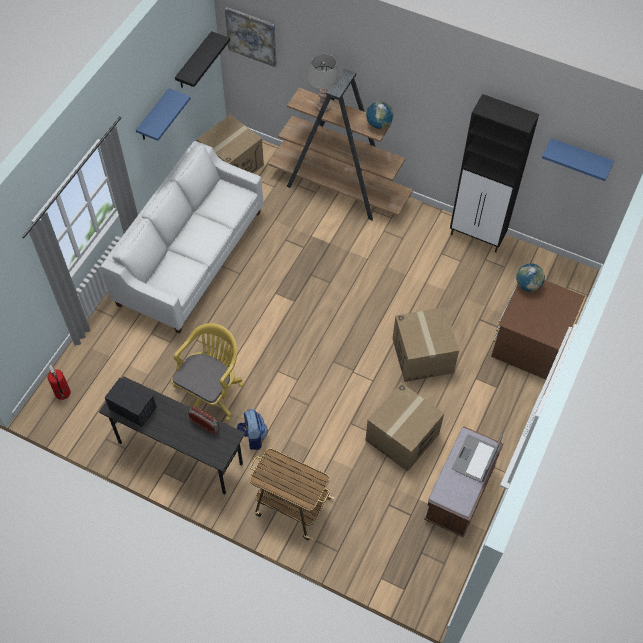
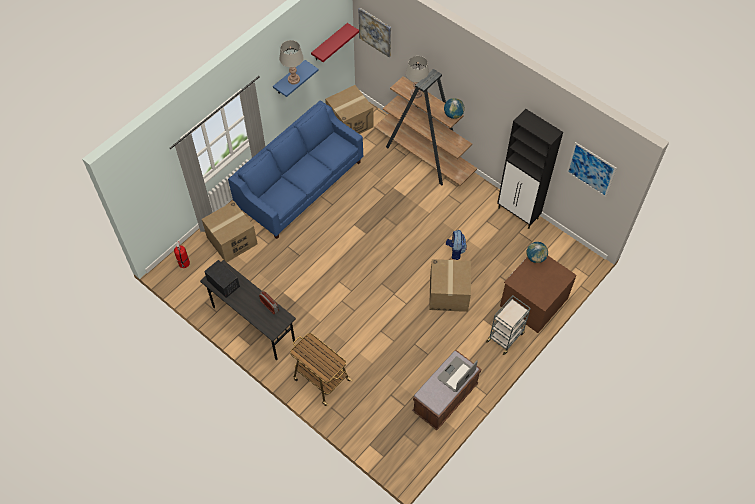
camera: 15 degrees right, 0 degrees up
white sofa [100,141,264,334] -> blue sofa [228,100,363,239]
yellow office chair [171,323,243,421] -> none
black shelf [175,31,230,88] -> red shelf [311,23,359,62]
backpack [237,409,268,450] -> backpack moved to [446,230,467,260]
cardboard box [365,383,444,472] -> cardboard box moved to [202,201,258,262]
blue shelf [542,138,614,181] -> picture [566,142,617,197]
none -> grey table lamp [279,40,304,85]
none -> grey cart [486,295,531,355]

